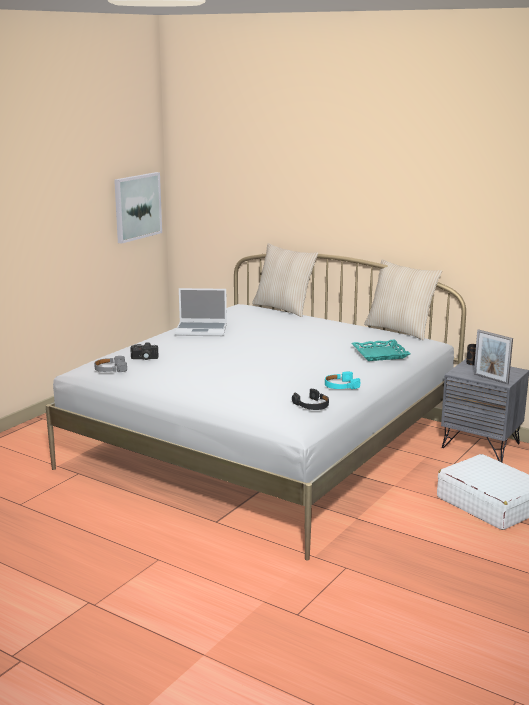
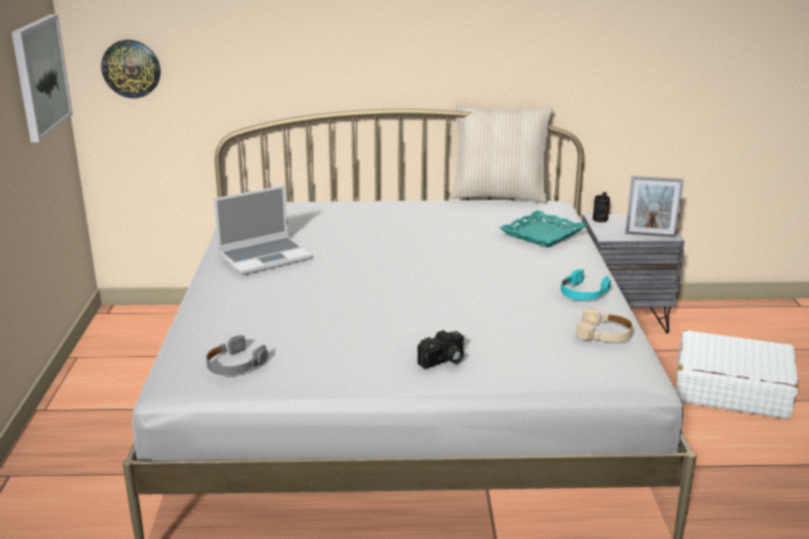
camera: 35 degrees left, 5 degrees up
camera [130,343,158,360] -> camera moved to [417,330,464,368]
beige pillow [252,243,318,317] -> none
black headphones [292,388,329,410] -> beige headphones [576,308,633,342]
none -> wall clock [101,40,160,98]

